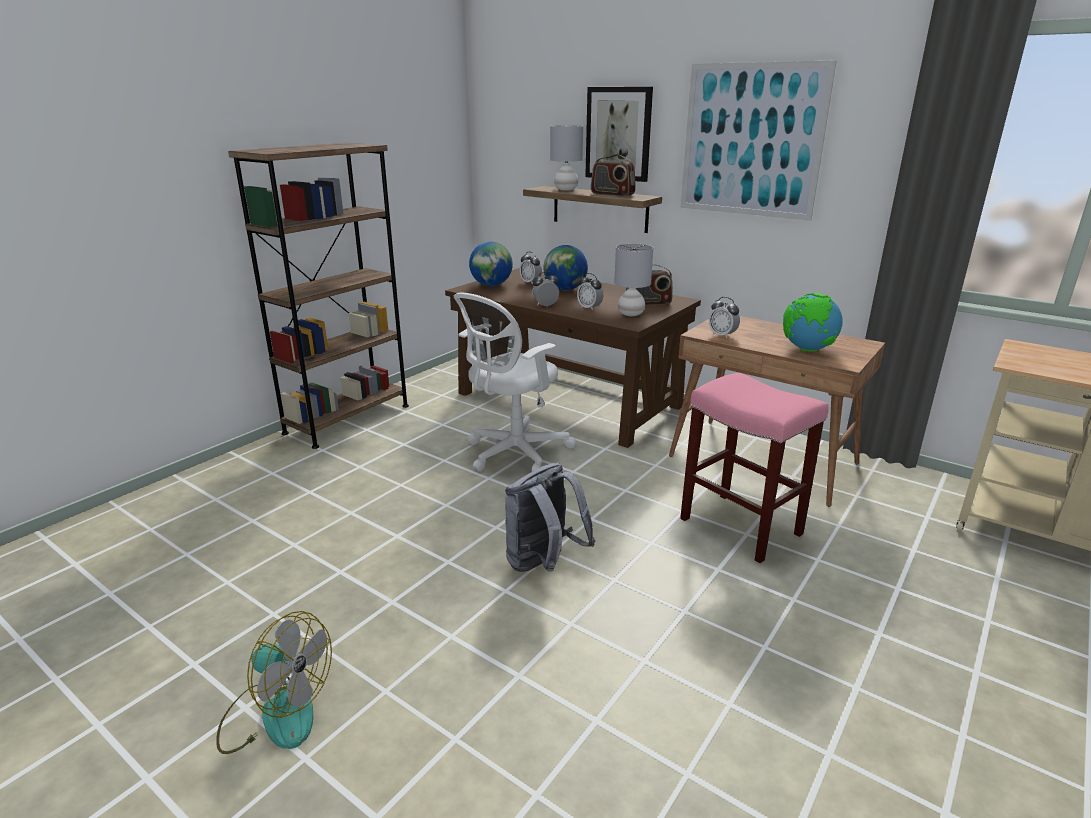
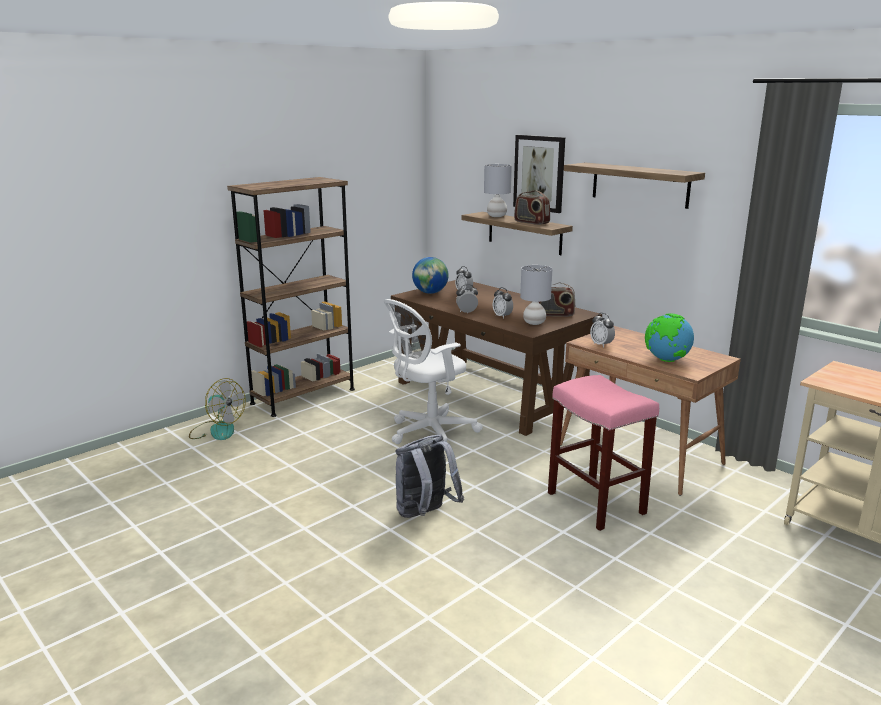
camera: 10 degrees right, 5 degrees down
fan [216,611,332,754] -> fan moved to [189,378,246,440]
globe [543,245,588,290] -> none
picture [681,61,837,221] -> shelf [564,162,705,209]

